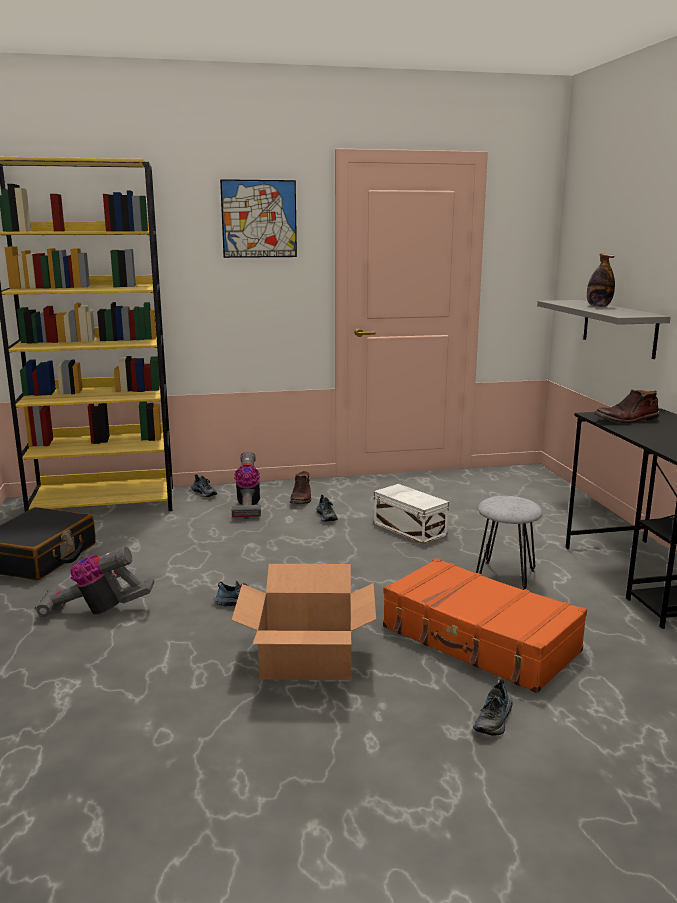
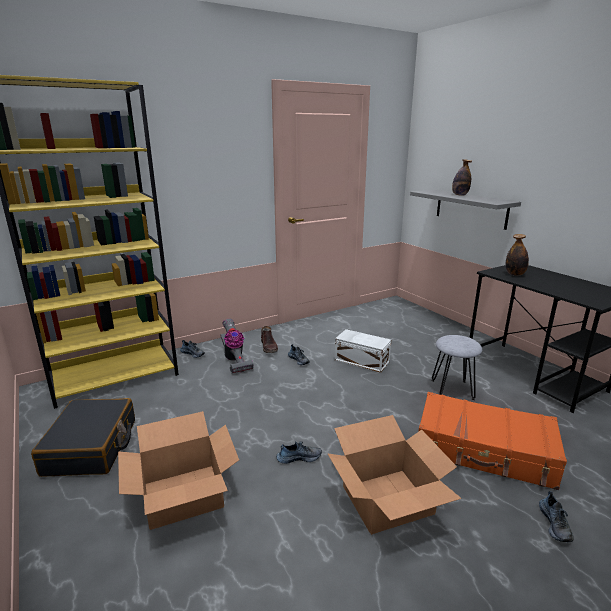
camera: 20 degrees left, 5 degrees up
vacuum cleaner [35,546,155,618] -> cardboard box [118,411,239,530]
picture [220,179,297,258] -> none
brown boot [594,389,659,423] -> bottle [506,234,529,276]

